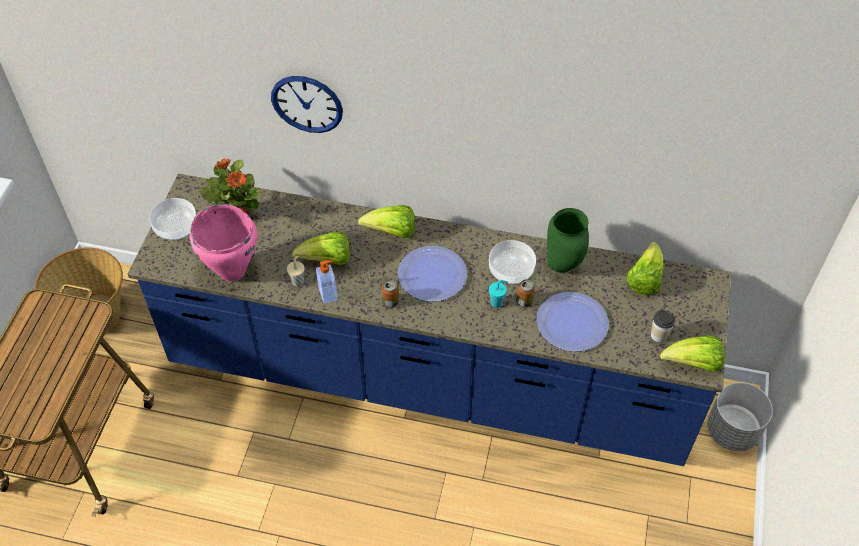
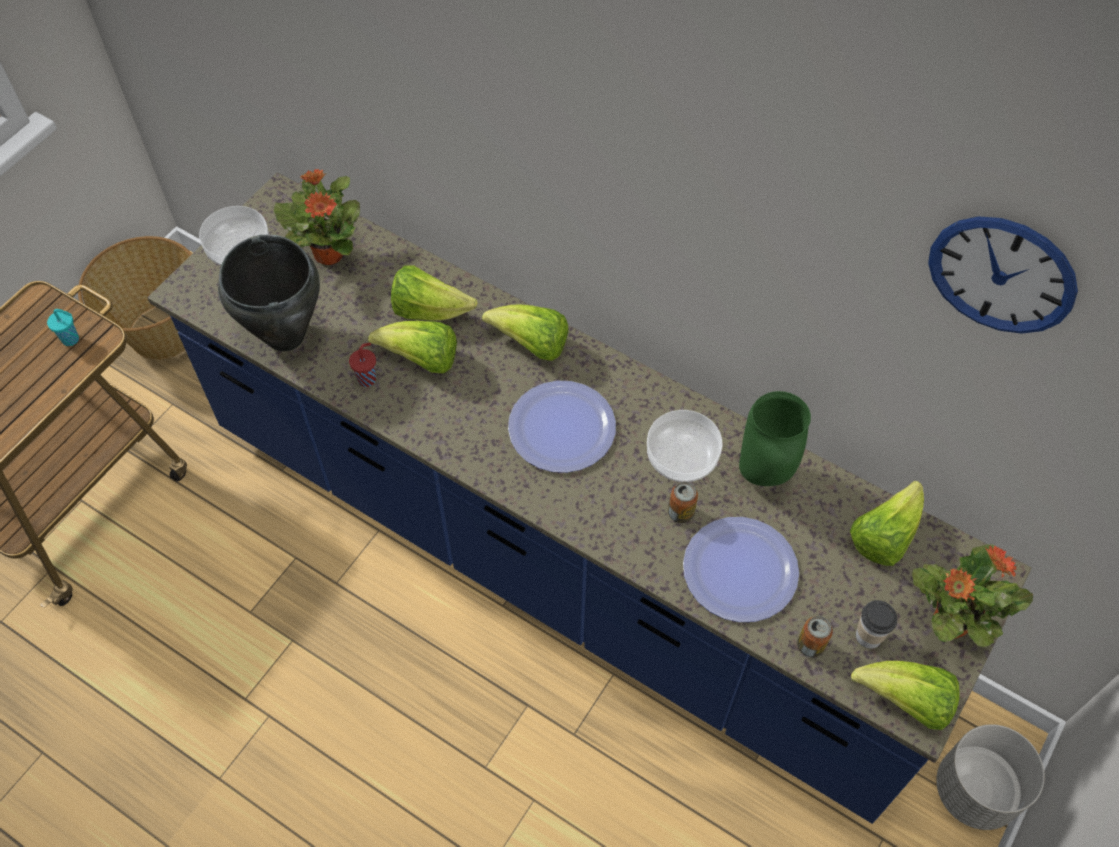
camera: 20 degrees right, 5 degrees up
pink cooking pot [190,204,258,281] -> black cooking pot [218,234,320,351]
wall clock [271,76,343,133] -> wall clock moved to [928,216,1078,334]
beige cup [287,256,305,287] -> red cup [349,343,376,387]
soap dispenser [316,260,338,304] -> none
can [382,280,399,308] -> can moved to [797,616,833,658]
turquoise cup [489,280,508,308] -> turquoise cup moved to [47,309,79,346]
none -> lettuce [391,265,478,321]
none -> potted plant [912,544,1033,647]

